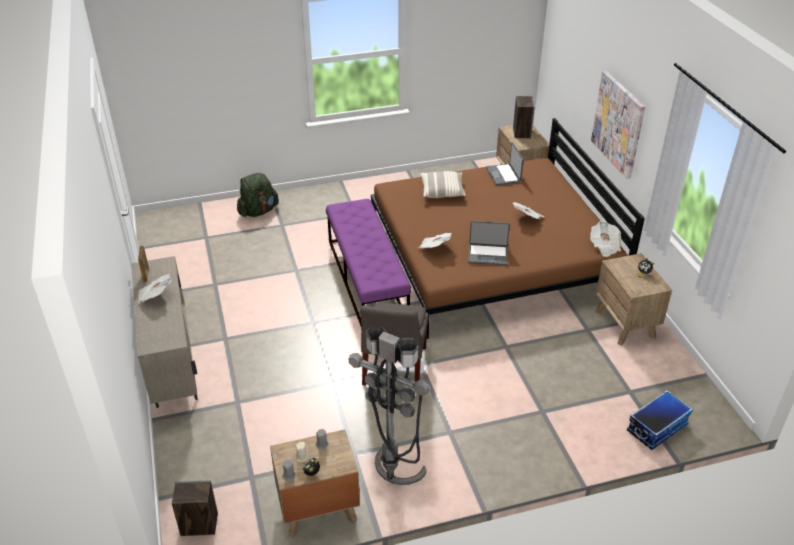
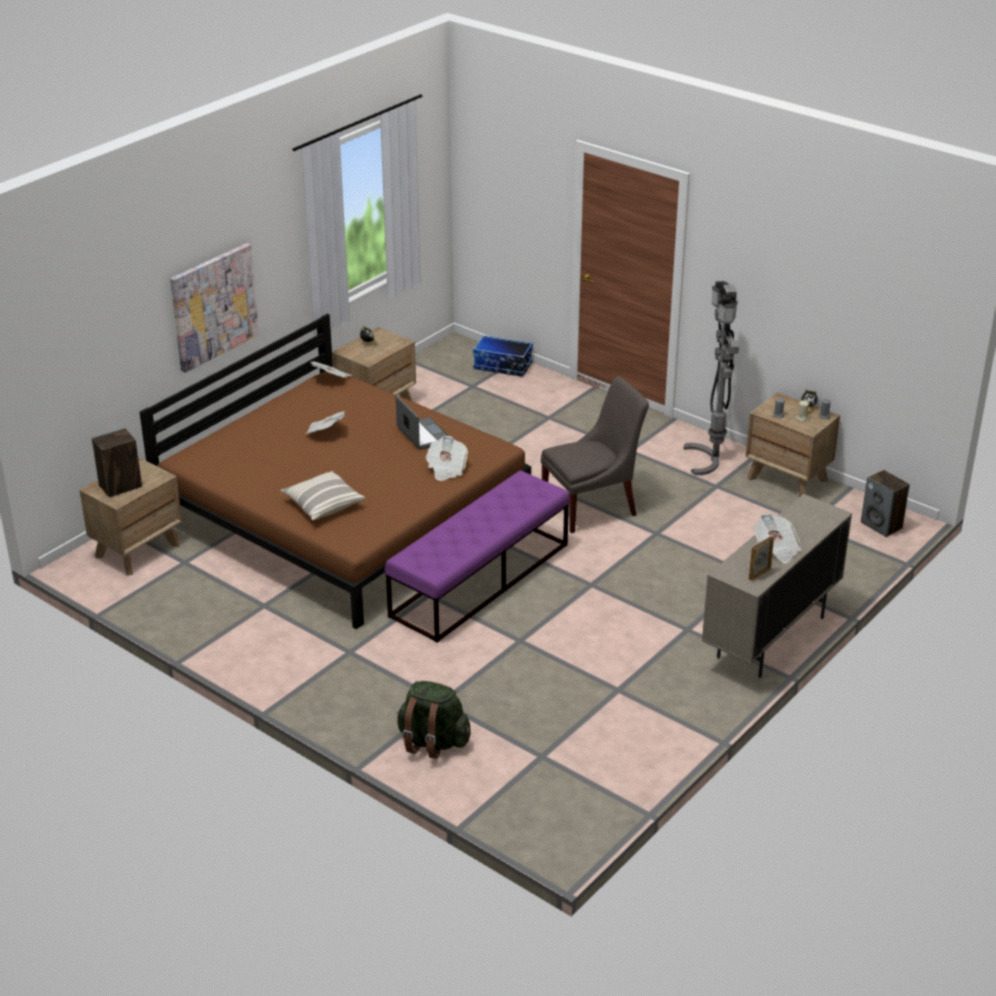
camera: 125 degrees left, 5 degrees down
laptop [486,142,524,186] -> none

